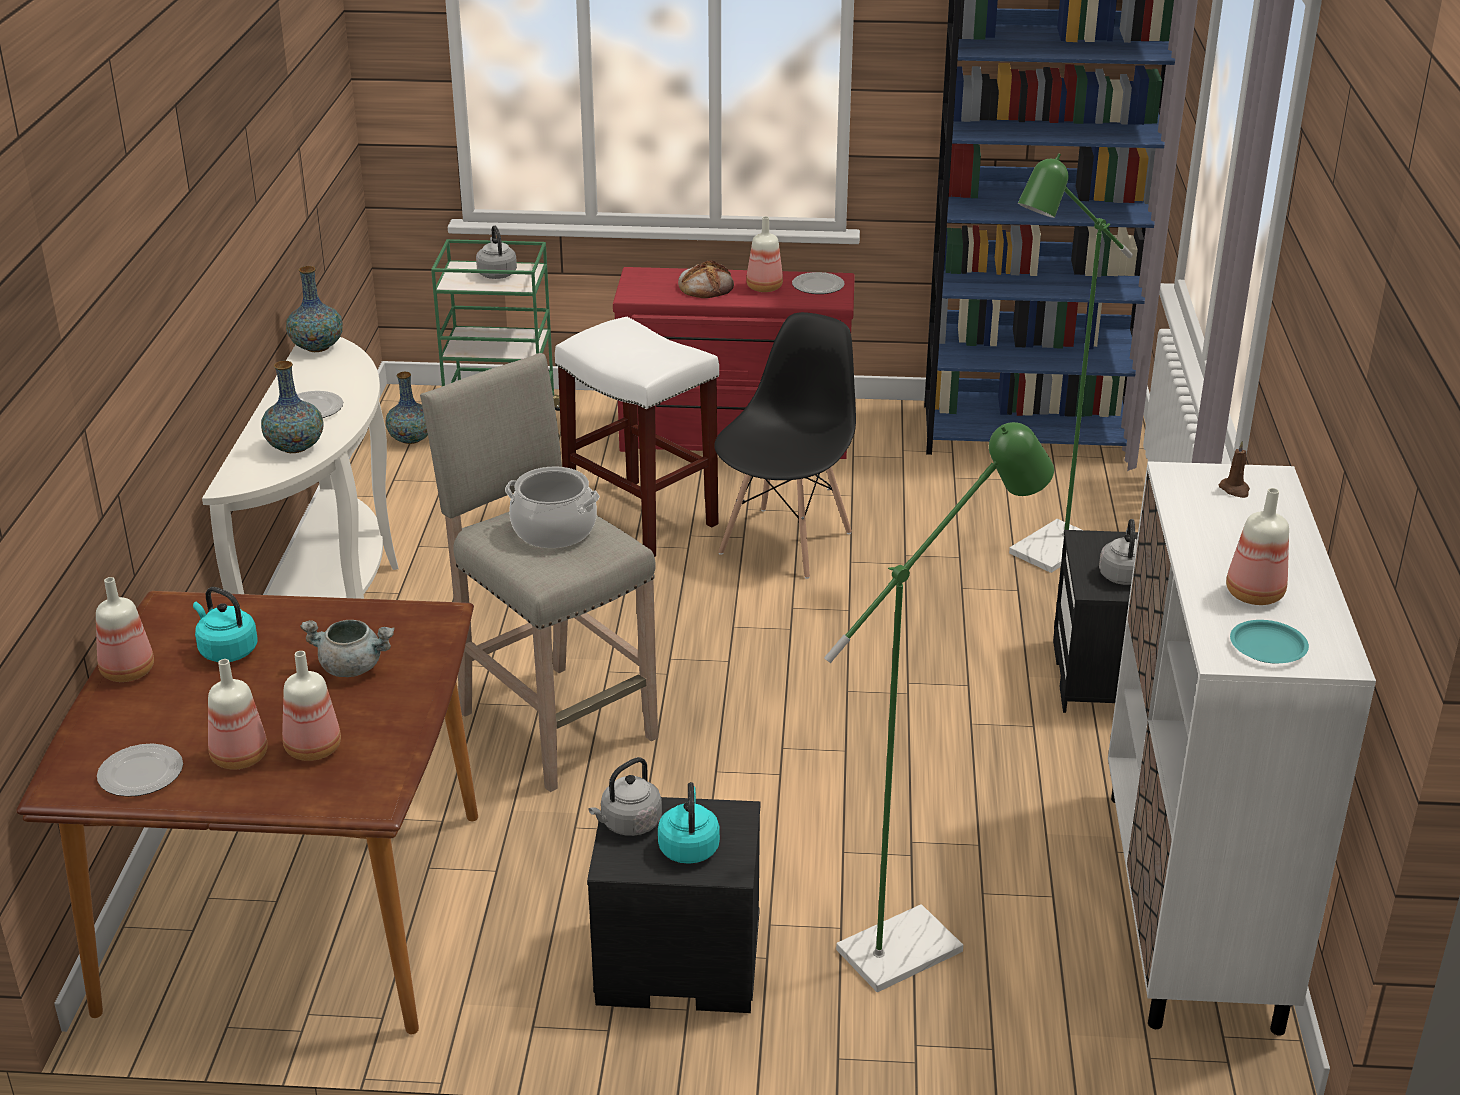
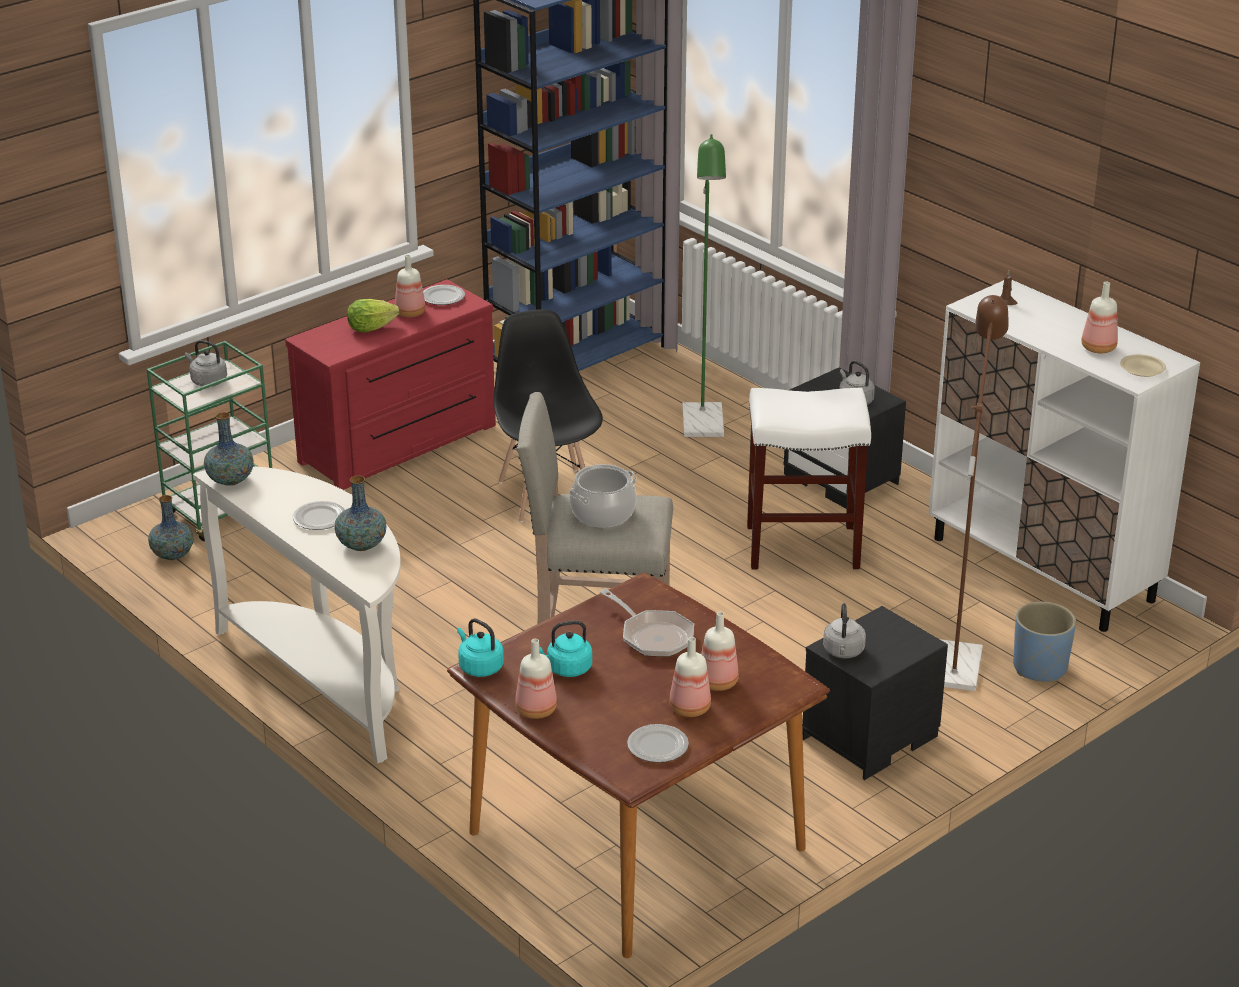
camera: 45 degrees left, 0 degrees up
grey cooking pot [300,620,395,677] -> frying pan [600,589,694,657]
white stool [555,317,719,557] -> white stool moved to [747,388,871,569]
turquoise kettle [658,782,720,864] -> turquoise kettle moved to [457,618,504,677]
bread [678,260,734,298] -> lettuce [347,299,399,332]
green floor lamp [824,422,1054,992] -> brown floor lamp [940,295,1009,691]
turquoise plate [1230,620,1309,663] -> beige plate [1120,354,1166,377]
none -> blue planter [1013,602,1076,682]

